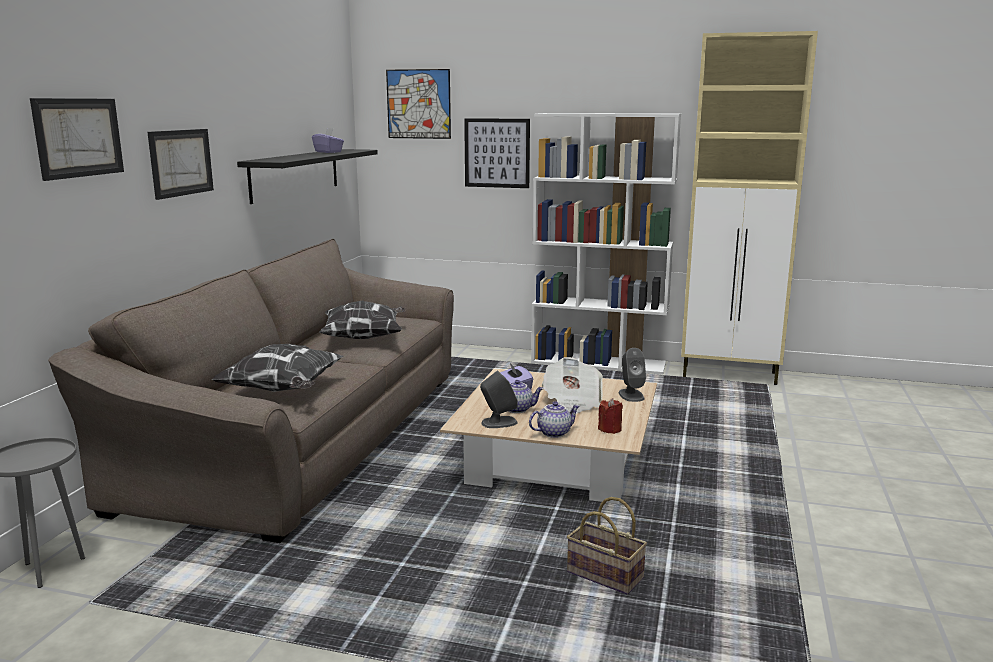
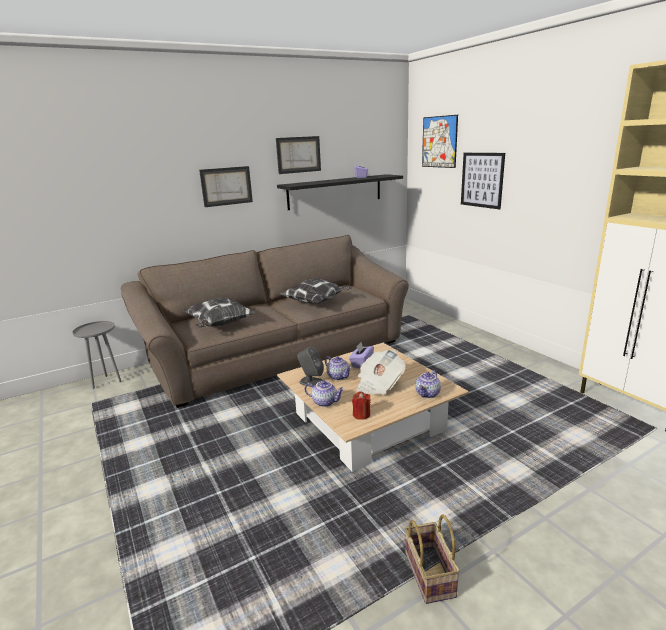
camera: 45 degrees right, 5 degrees up
picture [30,98,124,181] -> picture moved to [276,136,321,174]
white bookcase [531,113,681,375] -> none
basket [567,497,647,594] -> basket moved to [405,514,460,604]
grey speaker [619,348,646,402] -> teapot [415,370,441,398]

